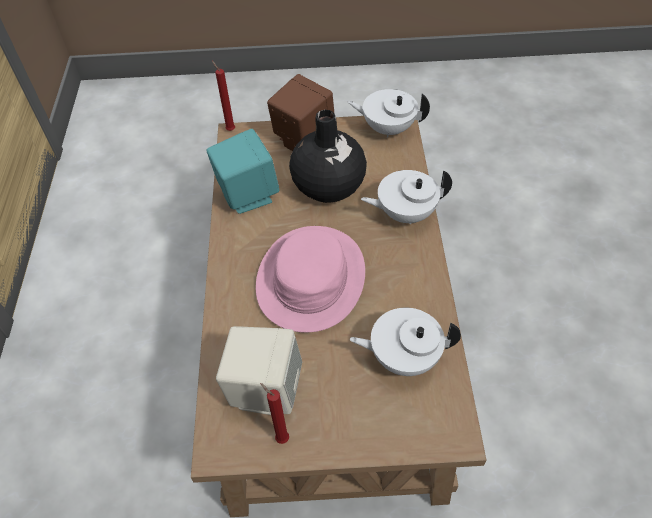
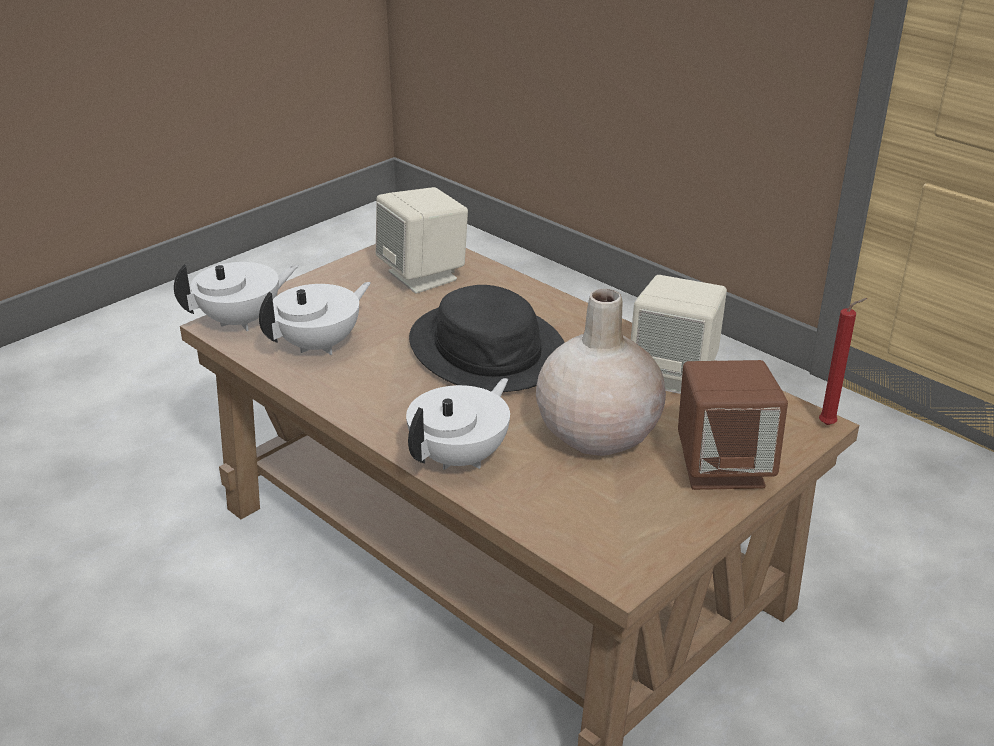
camera: 135 degrees right, 20 degrees down
turquoise speaker [206,129,279,214] -> beige speaker [631,275,727,394]
pink hat [256,226,365,333] -> black hat [409,285,565,392]
red candle [260,383,289,444] -> none
black vase [289,110,367,203] -> beige vase [536,289,666,456]
white teapot [348,89,430,138] -> white teapot moved to [174,262,298,331]

